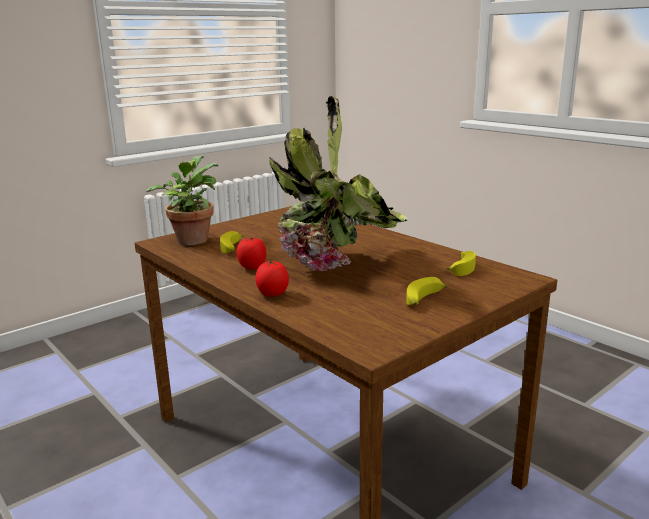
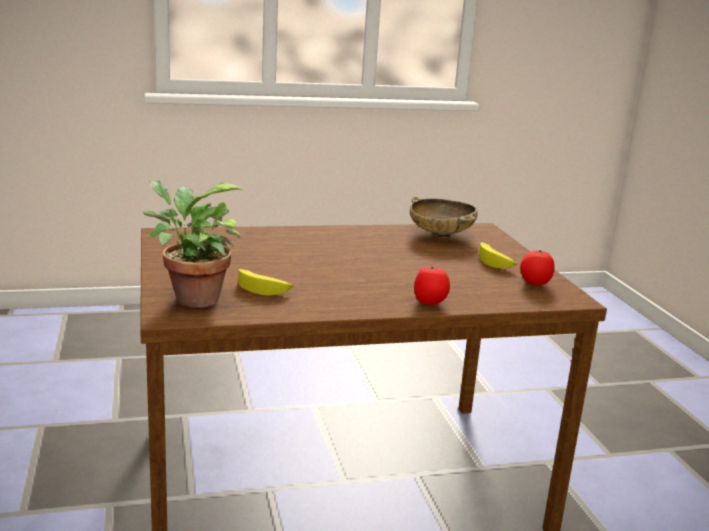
camera: 65 degrees left, 0 degrees up
tomato [236,237,266,270] -> tomato moved to [520,250,555,285]
potted plant [269,96,407,271] -> none
banana [446,251,476,276] -> beige bowl [410,197,478,238]

